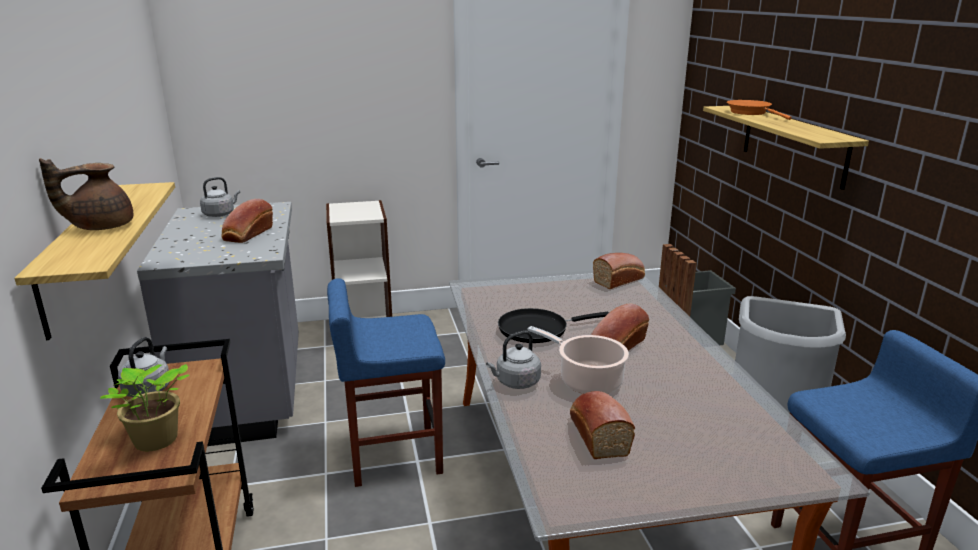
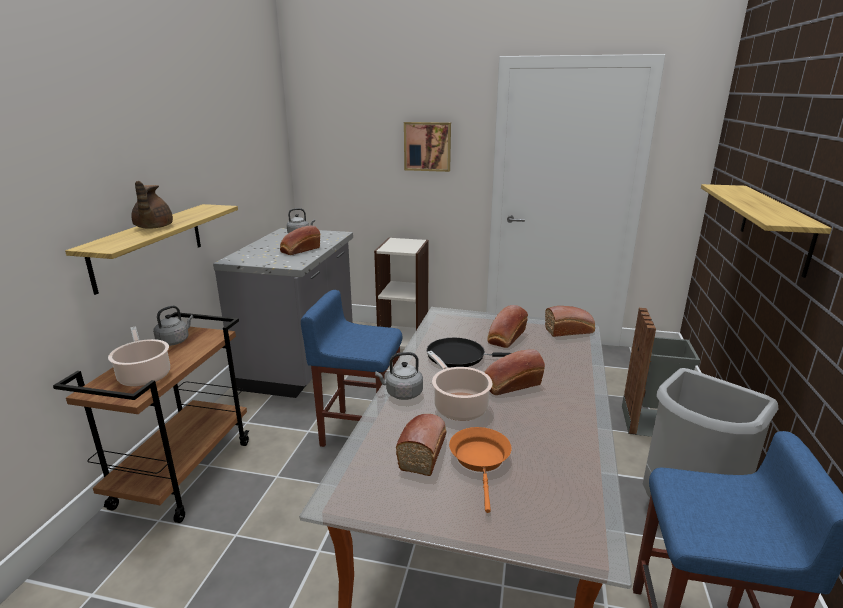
camera: 25 degrees right, 0 degrees up
brown teapot [39,158,133,230] -> brown teapot turned 90 degrees counterclockwise [131,181,173,229]
potted plant [100,364,189,451] -> cooking pot [108,326,170,387]
orange frying pan [727,100,792,120] -> orange frying pan moved to [449,427,512,513]
none -> picture [404,122,451,172]
none -> bread [487,305,528,348]

